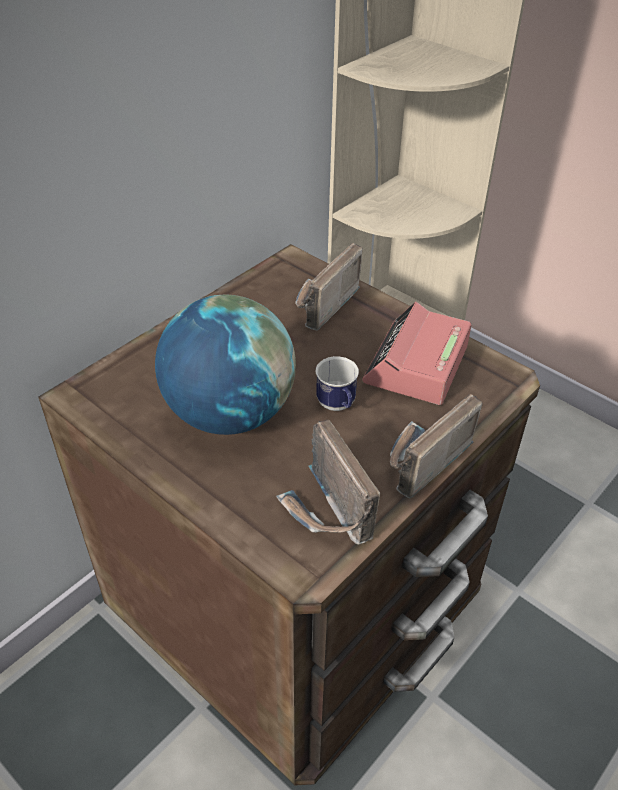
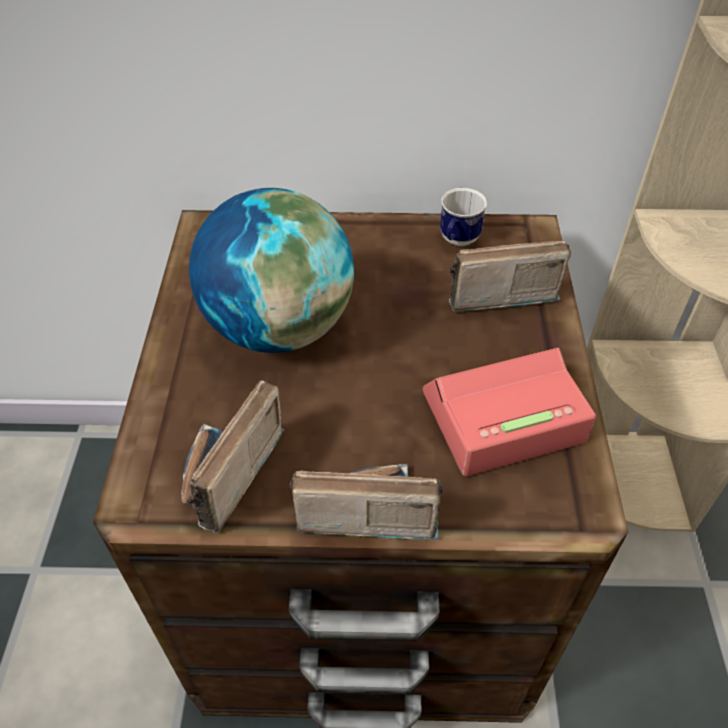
camera: 50 degrees right, 5 degrees up
mug [316,356,359,411] -> mug moved to [440,188,487,246]

